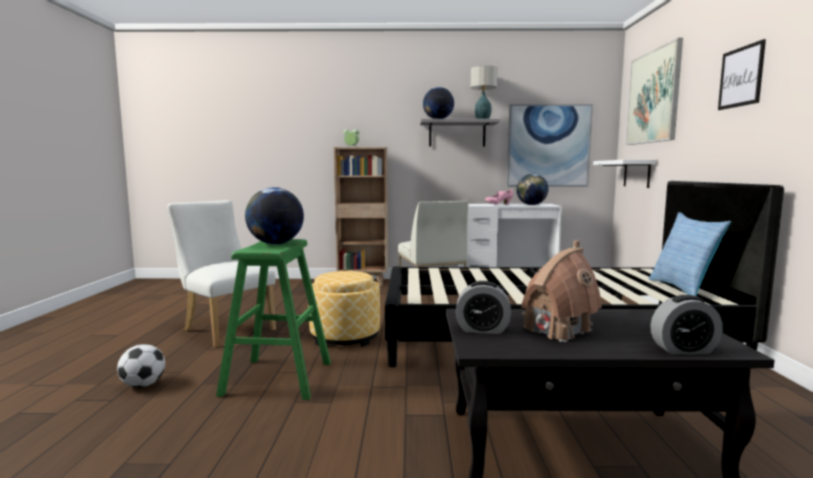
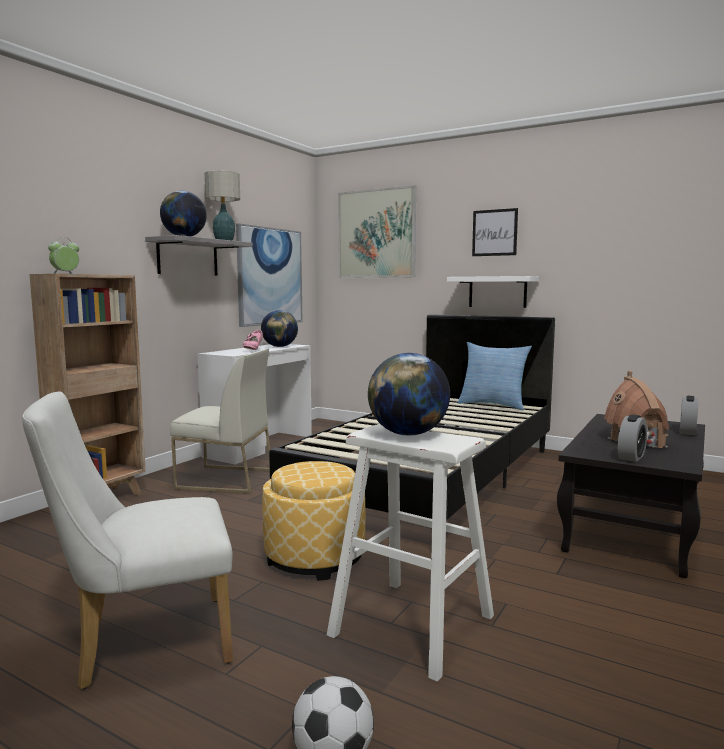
camera: 60 degrees left, 0 degrees up
green stool [216,239,331,400] -> white stool [327,424,494,682]
white shelf [593,160,656,188] -> white shelf moved to [447,276,539,308]

